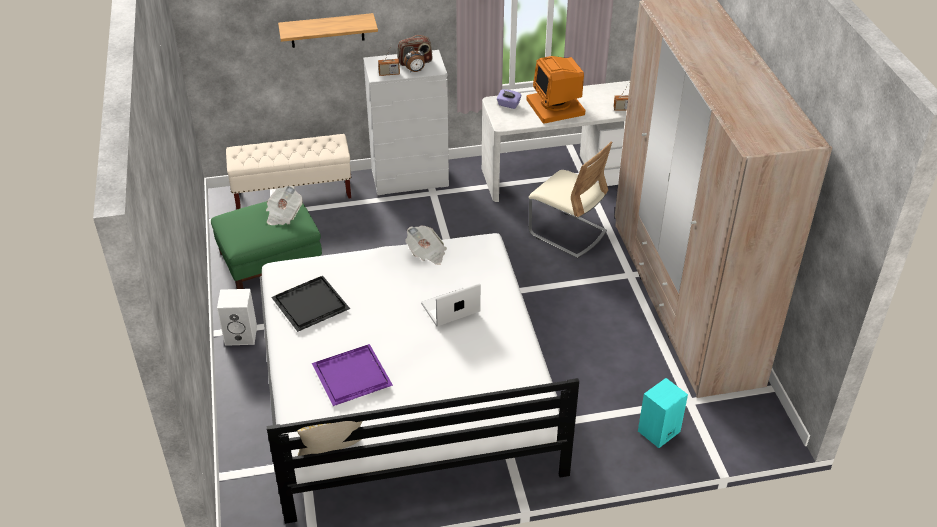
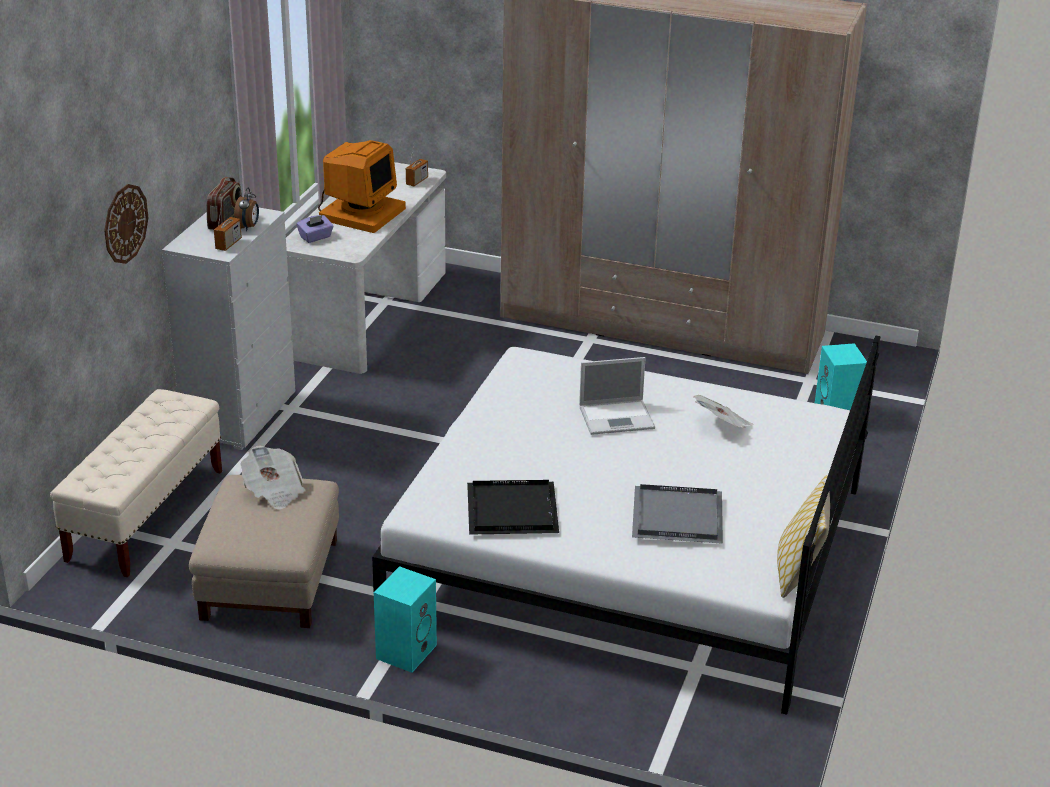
camera: 60 degrees left, 10 degrees down
green ottoman [211,201,322,289] -> beige ottoman [189,475,339,628]
white speaker [217,289,257,346] -> turquoise speaker [374,566,437,673]
shelf [278,13,378,48] -> wall clock [104,184,149,264]
purple tray [312,344,393,406] -> grey tray [632,484,723,544]
newspaper [405,226,447,265] -> newspaper moved to [693,395,754,428]
laptop [421,283,481,326] -> laptop turned 105 degrees counterclockwise [579,357,655,435]
monitor [526,56,585,124] -> monitor turned 75 degrees counterclockwise [318,140,406,233]
beige chair [529,142,612,259] -> none

